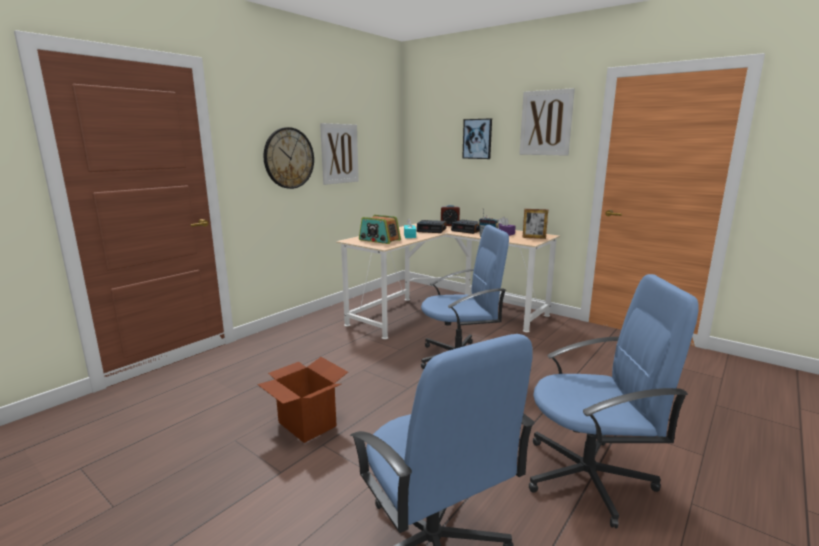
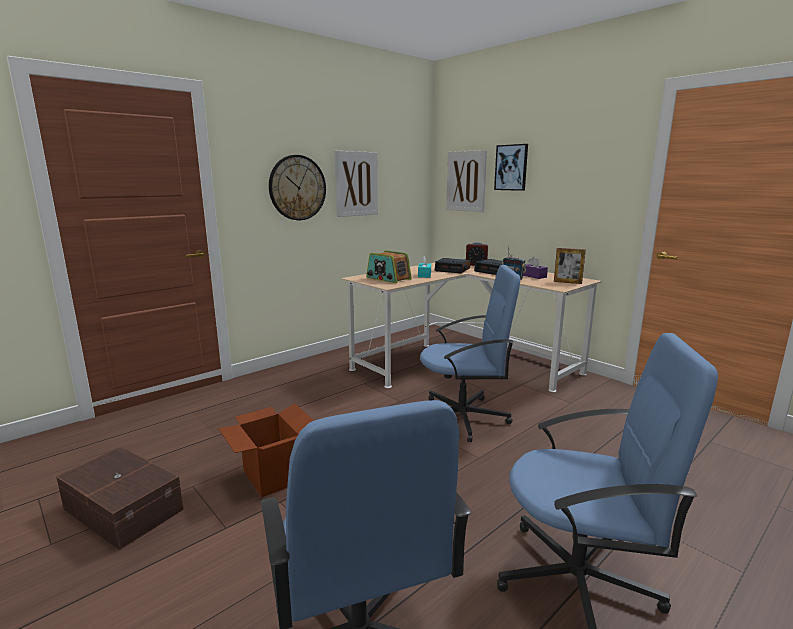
camera: 10 degrees right, 0 degrees up
picture [519,88,575,156] -> picture moved to [446,150,487,212]
none -> brown storage box [56,447,184,550]

